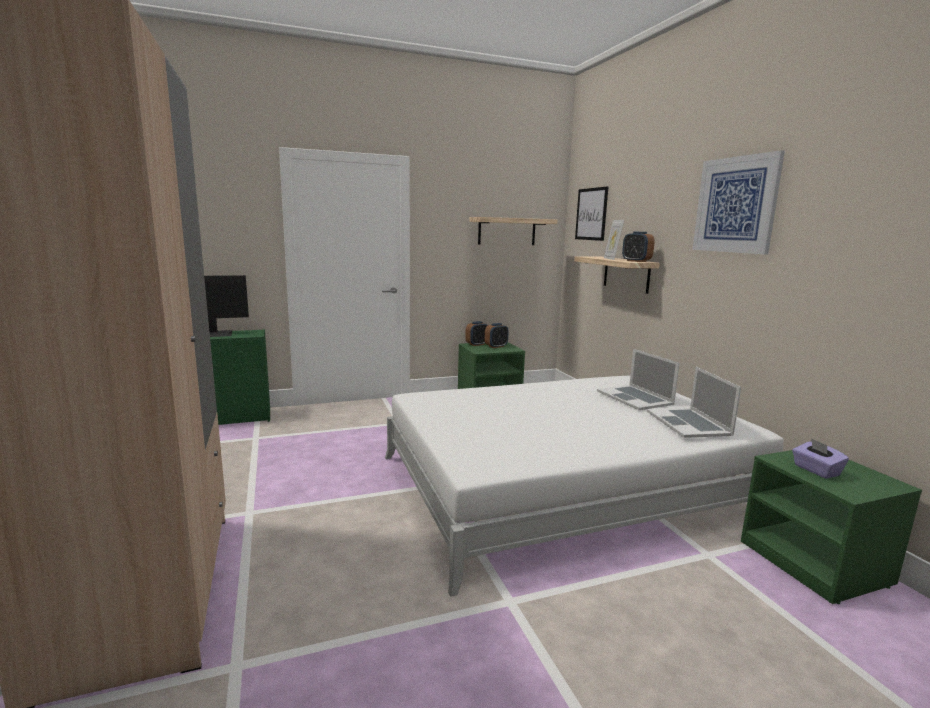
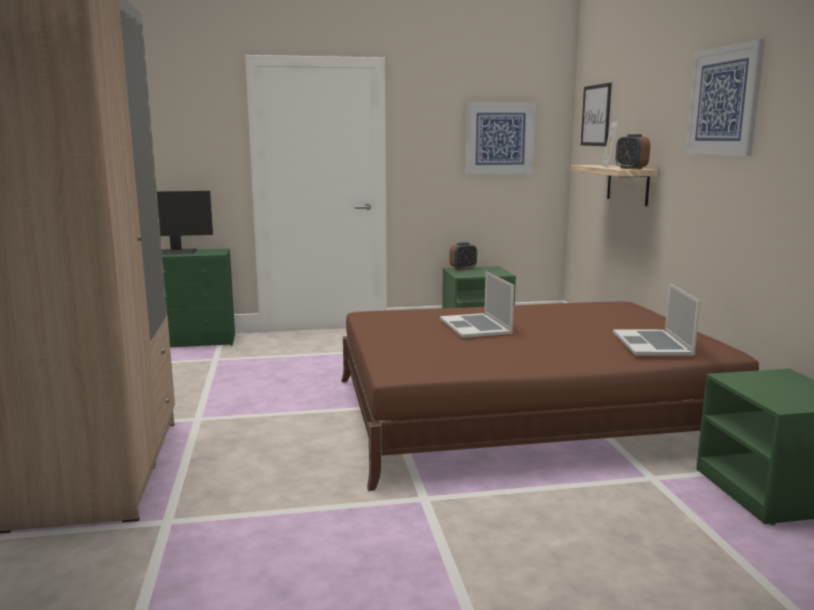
camera: 10 degrees right, 0 degrees up
white bed [385,376,784,596] -> brown bed [341,302,759,491]
shelf [470,217,557,245] -> picture [465,102,536,174]
alarm clock [485,323,509,348] -> none
laptop [597,349,680,410] -> laptop moved to [440,271,514,338]
purple tissue box [792,438,849,479] -> none

